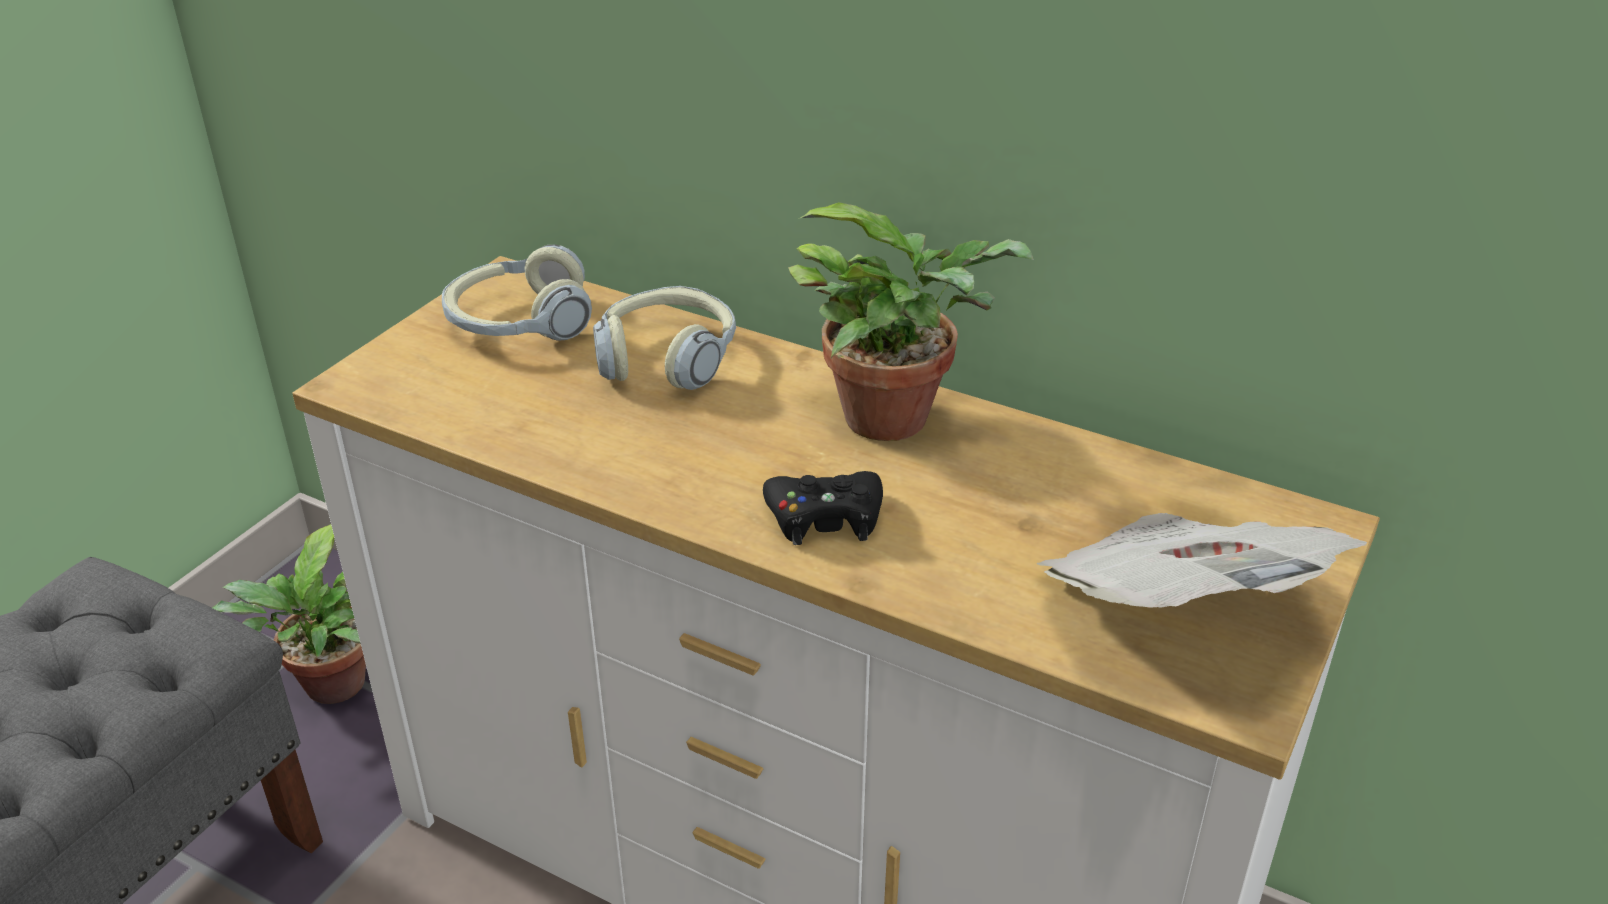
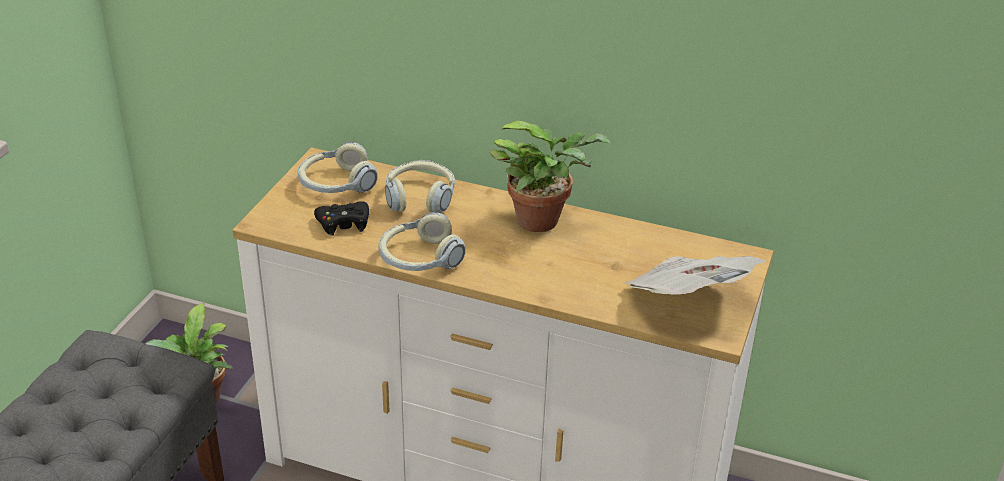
camera: 10 degrees left, 0 degrees up
black game controller [763,471,883,545] -> black game controller moved to [314,201,369,236]
none -> headphones [379,212,466,271]

